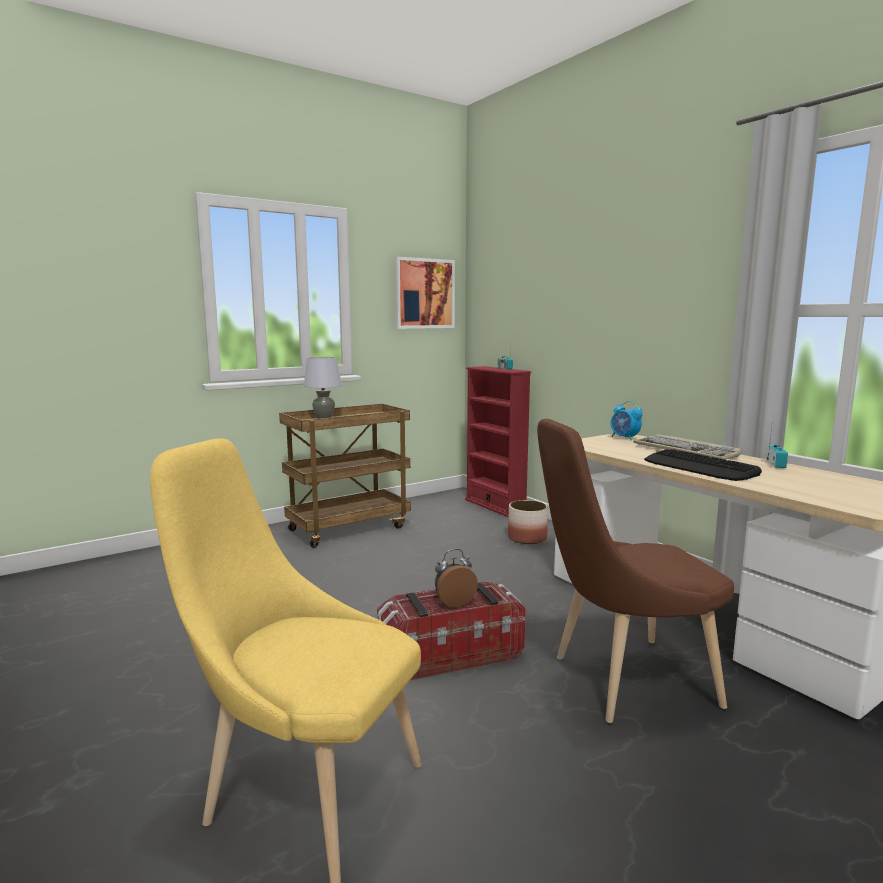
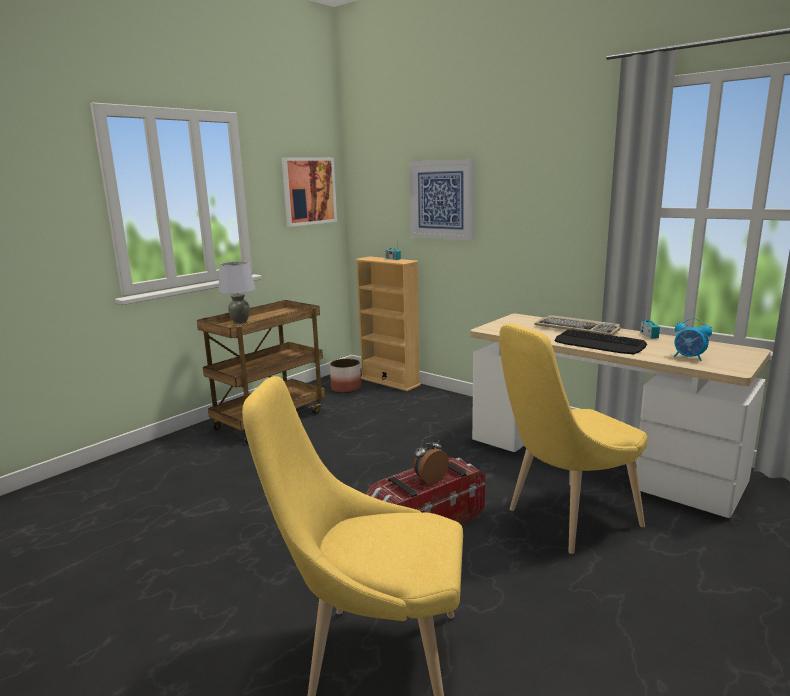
camera: 15 degrees left, 5 degrees up
red bookcase [465,366,531,517] -> beige bookcase [355,256,421,391]
planter [508,500,548,544] -> planter moved to [330,359,361,393]
brown chair [537,419,734,723] -> yellow chair [499,323,648,554]
alarm clock [611,401,643,440] -> alarm clock moved to [674,318,712,361]
none -> picture [409,159,474,240]

